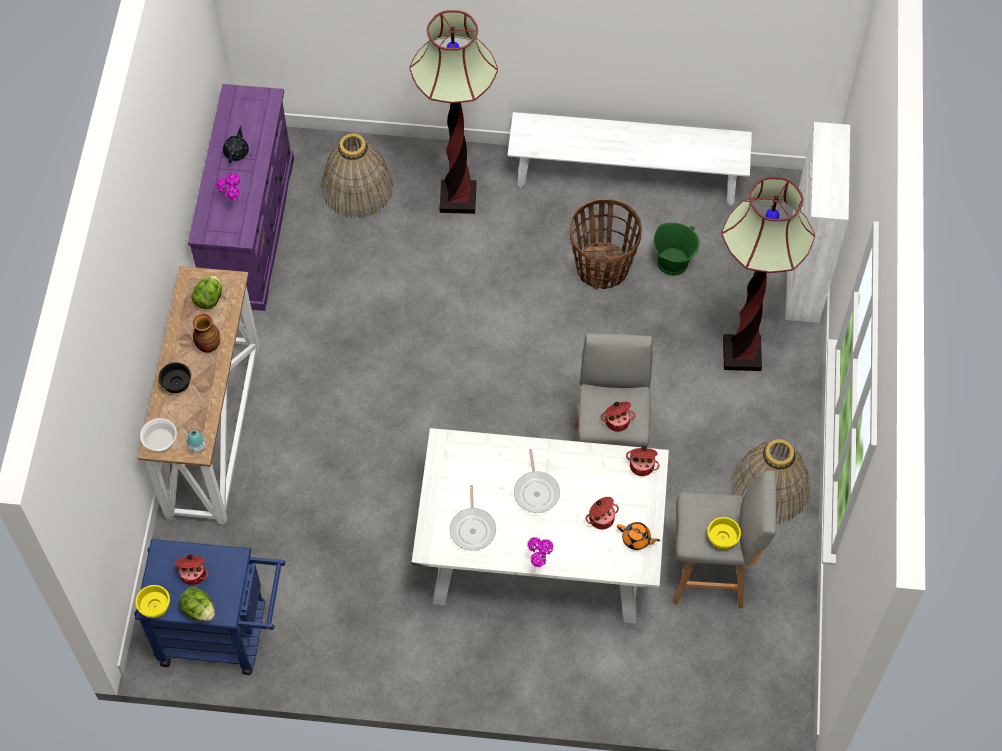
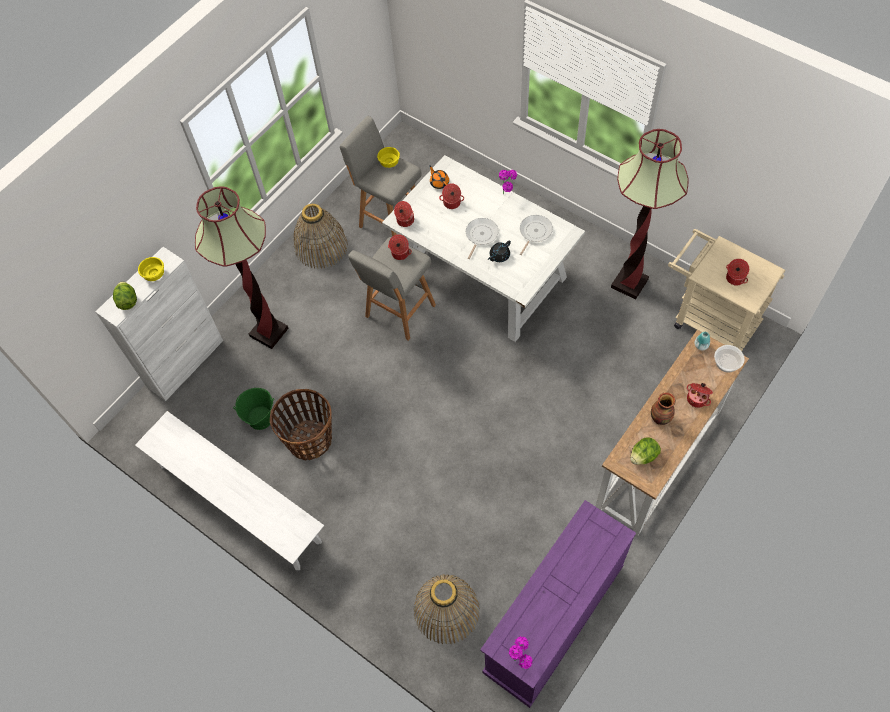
camera: 145 degrees left, 0 degrees up
blue cart [134,539,286,675] -> beige cart [668,229,786,351]
yellow bowl [135,585,170,618] -> yellow bowl moved to [138,257,164,281]
black bowl [158,362,191,393] -> cooking pot [687,383,713,408]
lettuce [179,587,215,621] -> lettuce moved to [113,282,137,310]
potted plant [216,173,241,202] -> potted plant moved to [509,636,532,669]
black teapot [223,126,249,163] -> black teapot moved to [488,240,511,262]
floor lamp [409,10,498,214] -> floor lamp moved to [611,129,689,300]

